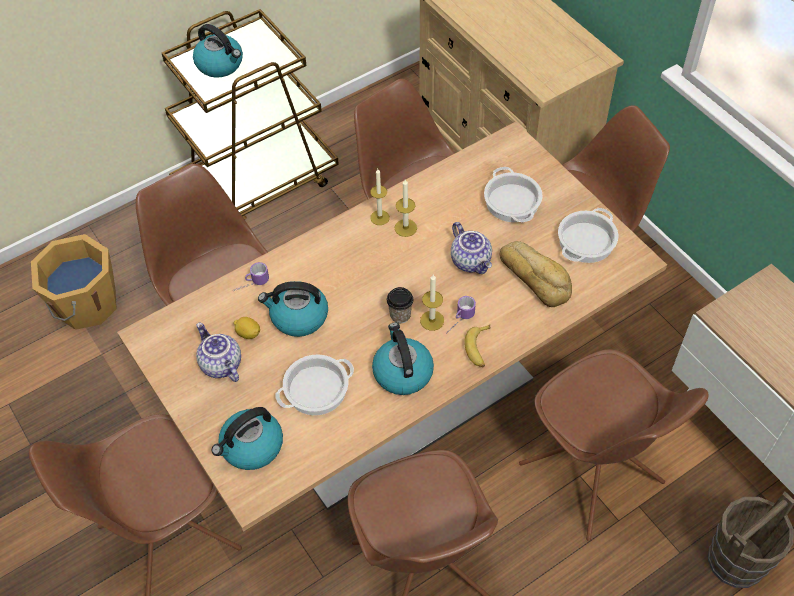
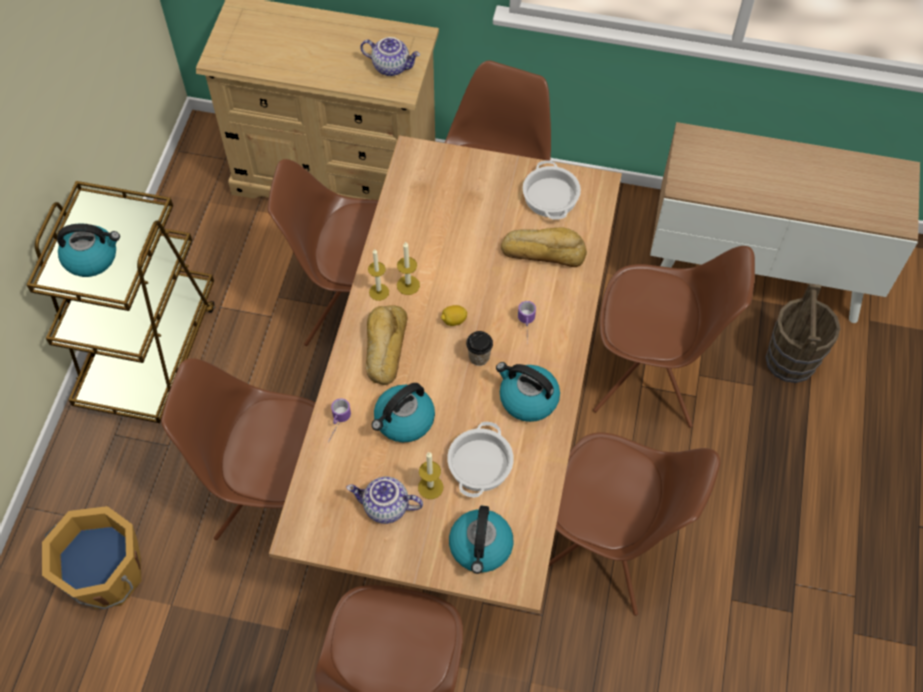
camera: 45 degrees left, 5 degrees up
lemon [234,317,260,339] -> lemon moved to [441,305,467,326]
candle [420,275,444,331] -> candle moved to [418,452,443,499]
teapot [451,222,492,274] -> teapot moved to [360,37,420,76]
banana [464,325,490,368] -> none
cooking pot [484,167,543,222] -> none
none -> bread [366,305,407,385]

